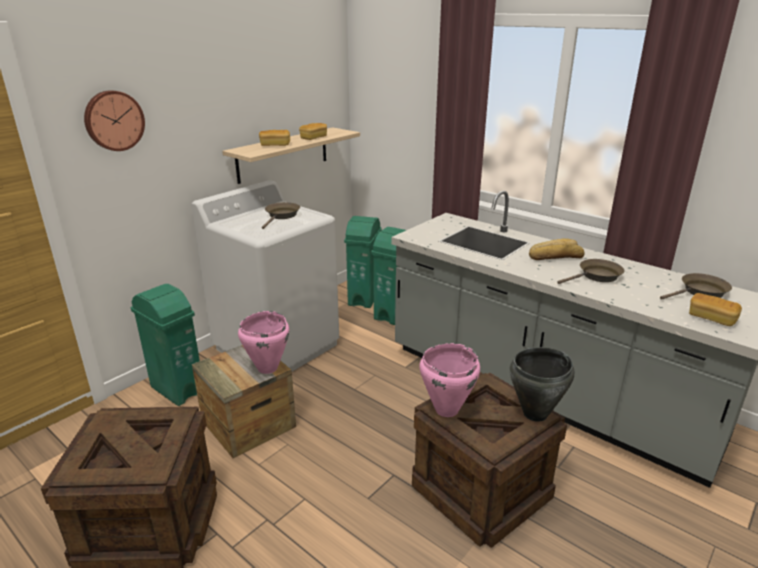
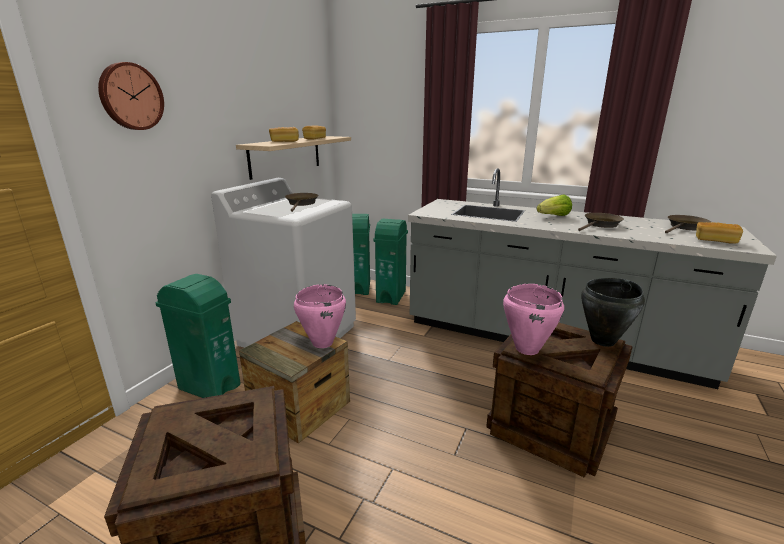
camera: 15 degrees left, 5 degrees down
bread [529,238,585,260] -> lettuce [537,194,572,216]

